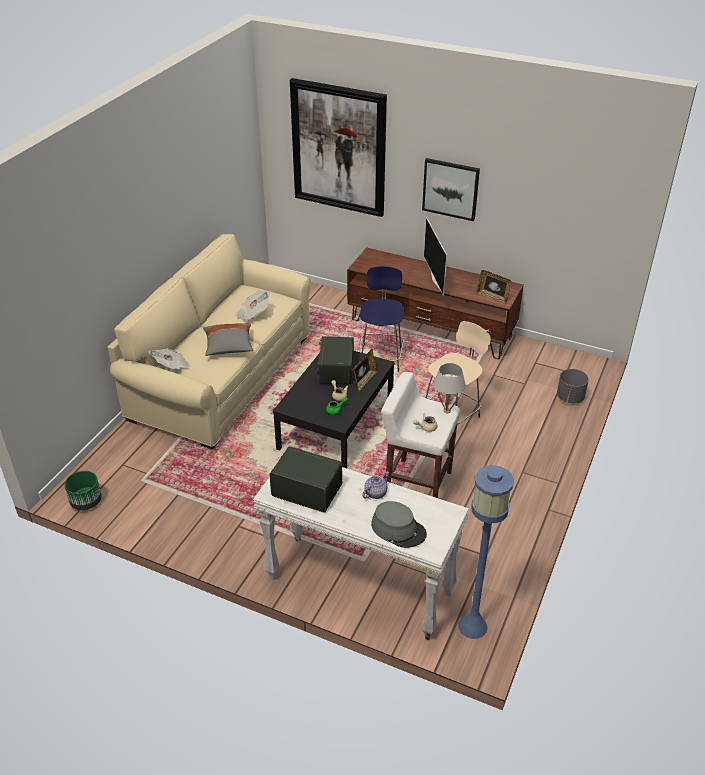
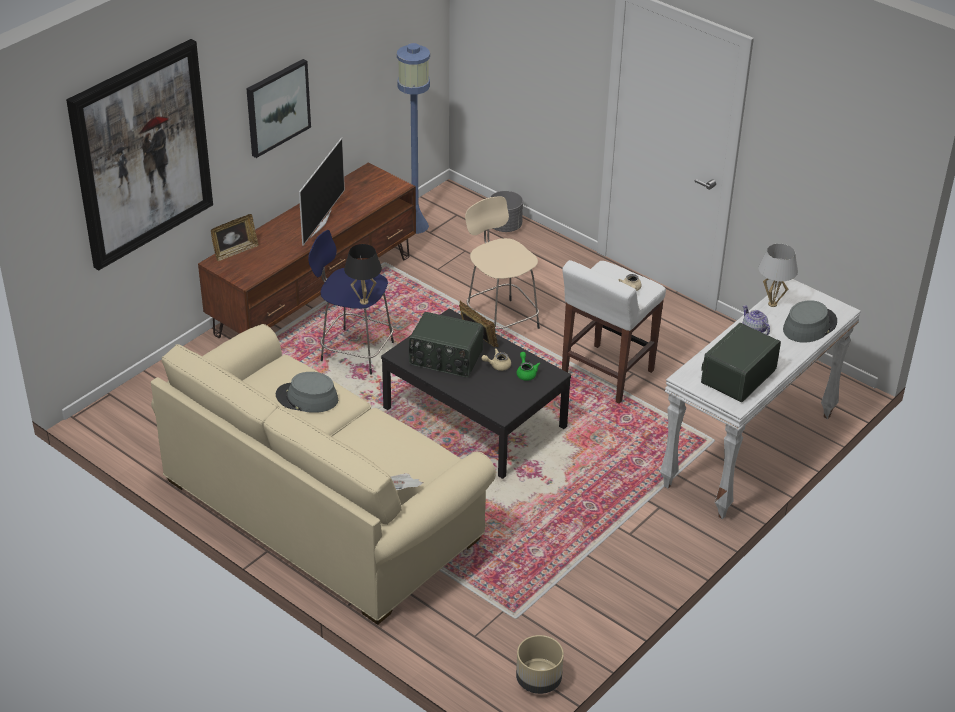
camera: 75 degrees left, 0 degrees up
green planter [64,471,102,510] -> beige planter [516,635,564,694]
grey pillow [203,323,253,356] -> none
newspaper [235,291,270,322] -> grey hat [276,372,338,413]
television [424,217,447,296] -> television turned 75 degrees counterclockwise [299,137,345,246]
white table lamp [434,363,466,413] -> white table lamp moved to [759,244,798,307]
blue floor lamp [458,465,514,639] -> blue floor lamp moved to [397,43,430,234]
picture frame [477,270,511,305] -> picture frame moved to [211,214,259,261]
none -> black table lamp [344,244,382,305]

